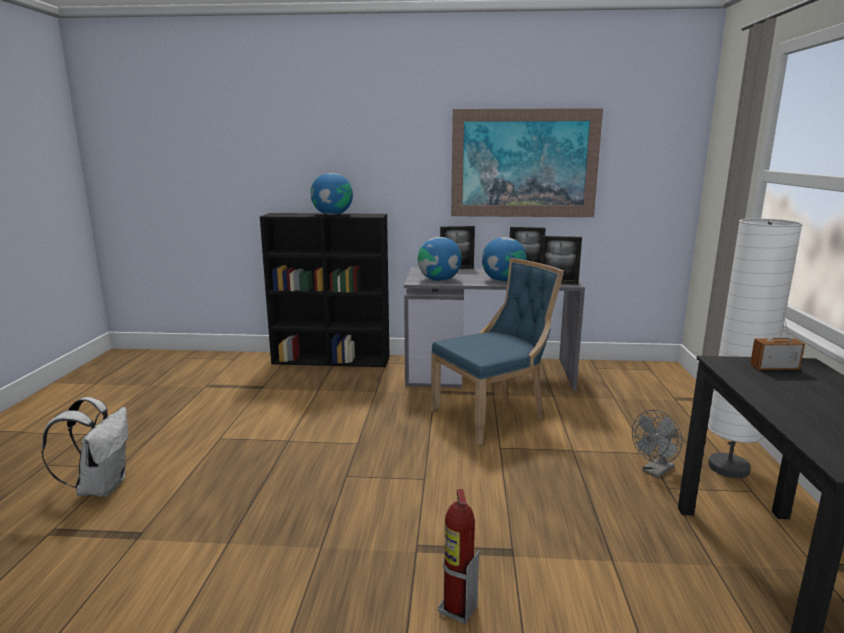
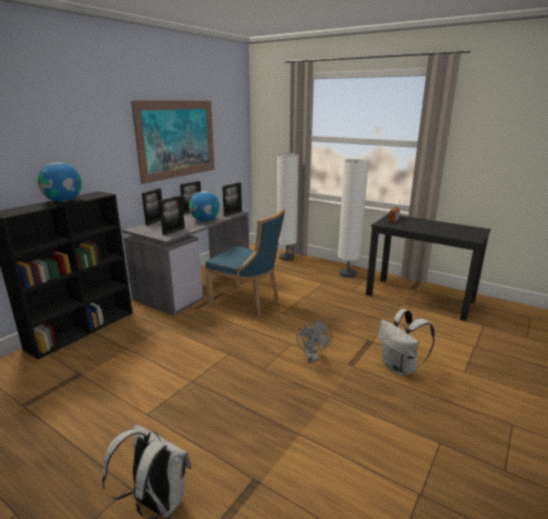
camera: 60 degrees left, 5 degrees up
globe [418,237,462,281] -> picture frame [159,195,185,235]
blue chair [430,258,564,445] -> blue chair turned 120 degrees clockwise [205,209,285,316]
fire extinguisher [438,489,479,624] -> white backpack [378,309,435,376]
grey fan [632,410,683,478] -> grey fan moved to [297,320,332,362]
none -> white floor lamp [277,153,299,261]

